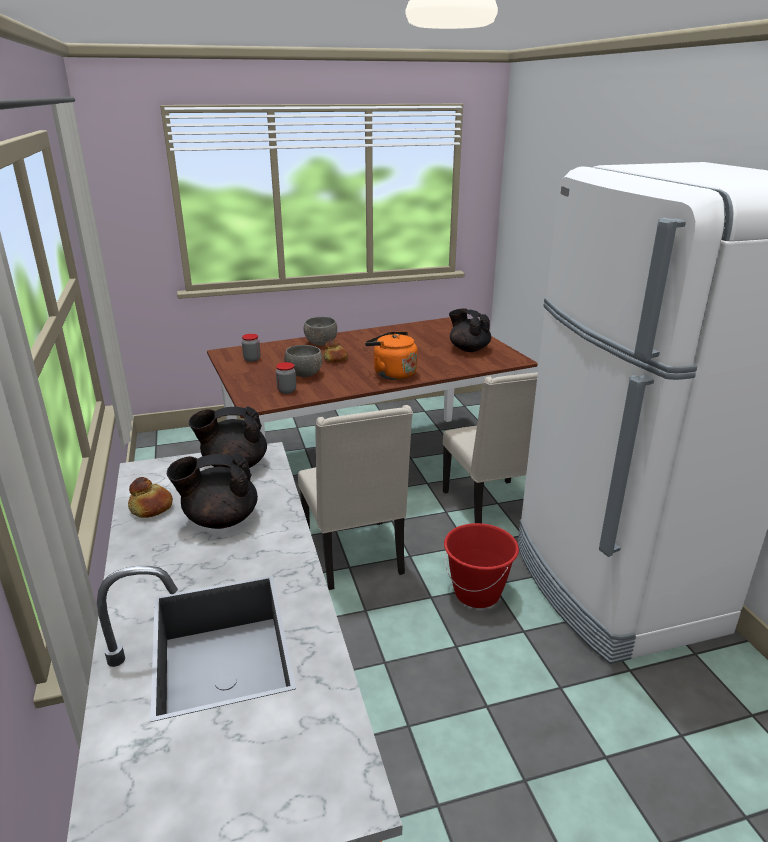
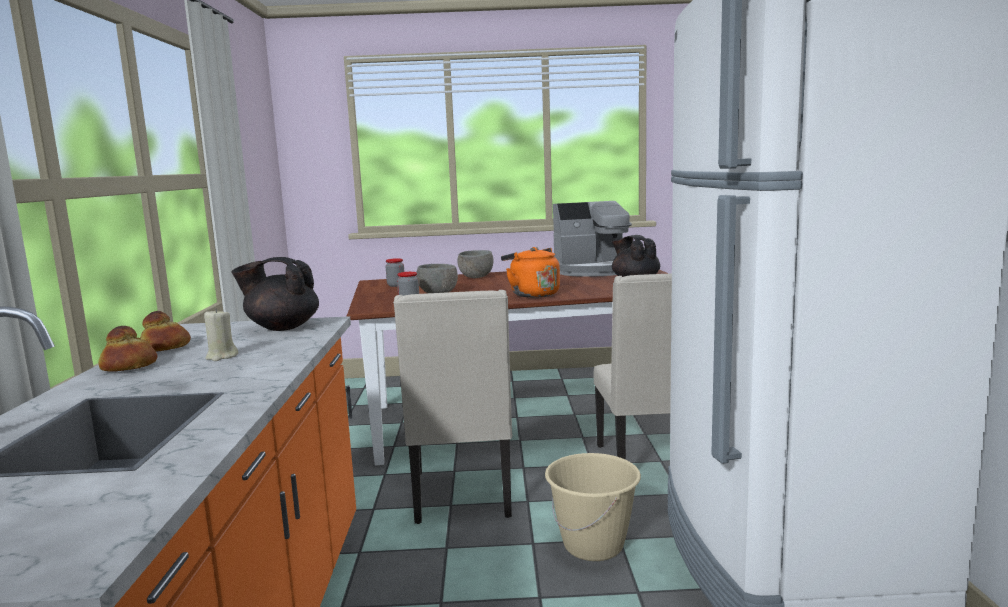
camera: 15 degrees right, 15 degrees down
black teapot [167,453,258,529] -> beige candle [204,308,238,361]
bread [323,340,348,362] -> bread moved to [98,326,157,372]
red bucket [444,523,519,608] -> beige bucket [545,453,641,561]
none -> coffee machine [553,201,632,277]

